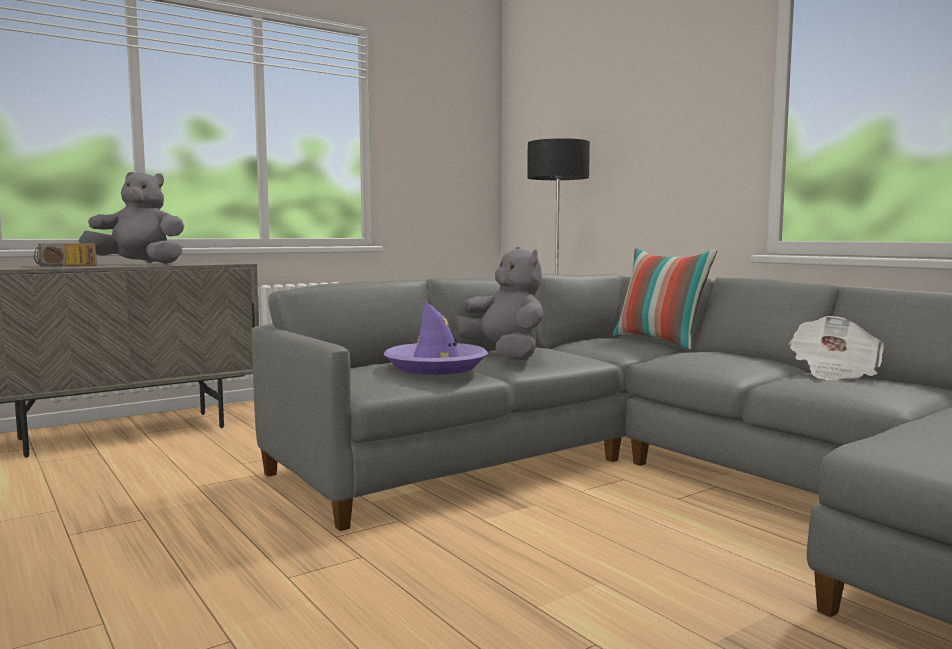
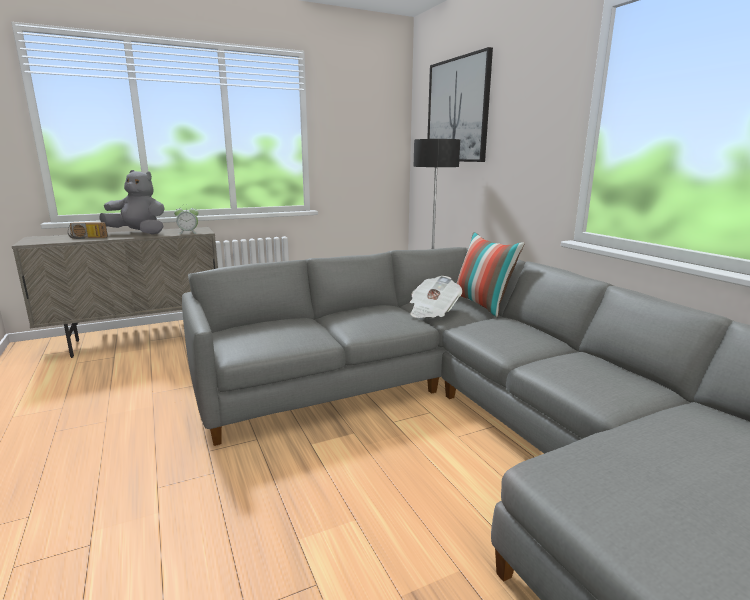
camera: 10 degrees right, 10 degrees up
purple hat [384,301,488,375] -> none
grey plush toy [455,247,544,360] -> none
newspaper [788,316,884,380] -> newspaper moved to [410,276,463,318]
none -> alarm clock [174,205,199,234]
none -> picture [427,47,493,162]

